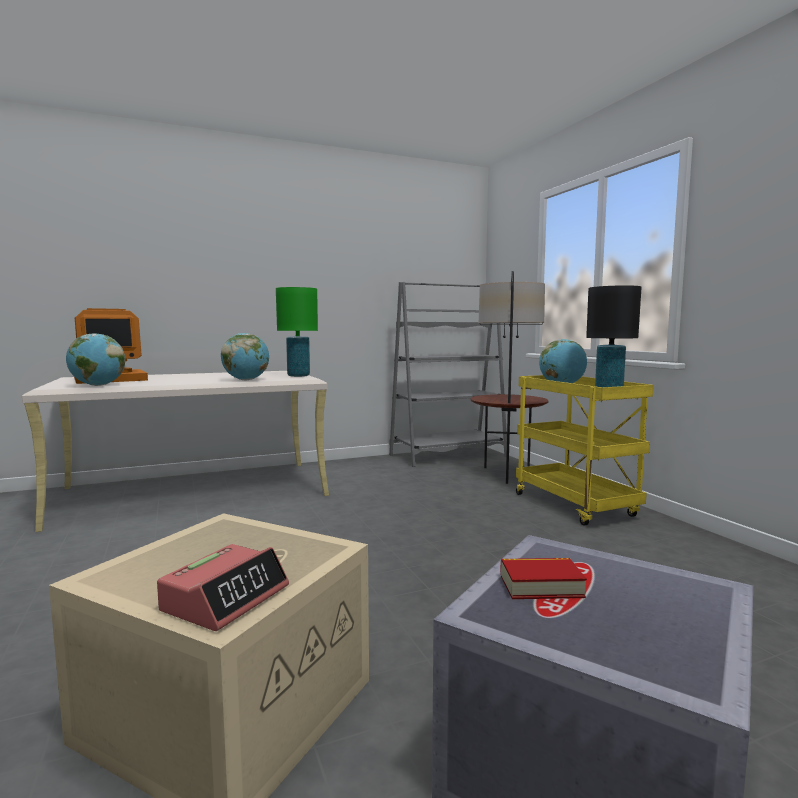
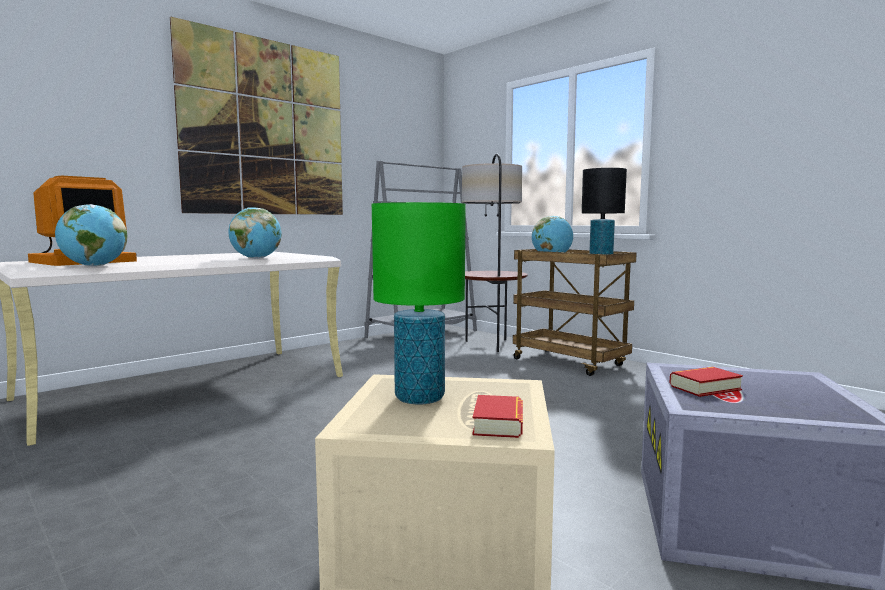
camera: 20 degrees left, 0 degrees up
alarm clock [157,544,289,631] -> book [472,395,523,438]
green table lamp [276,287,318,377] -> green table lamp moved to [372,202,466,405]
yellow cart [516,375,653,526] -> brown cart [513,249,637,376]
none -> picture [170,17,343,215]

